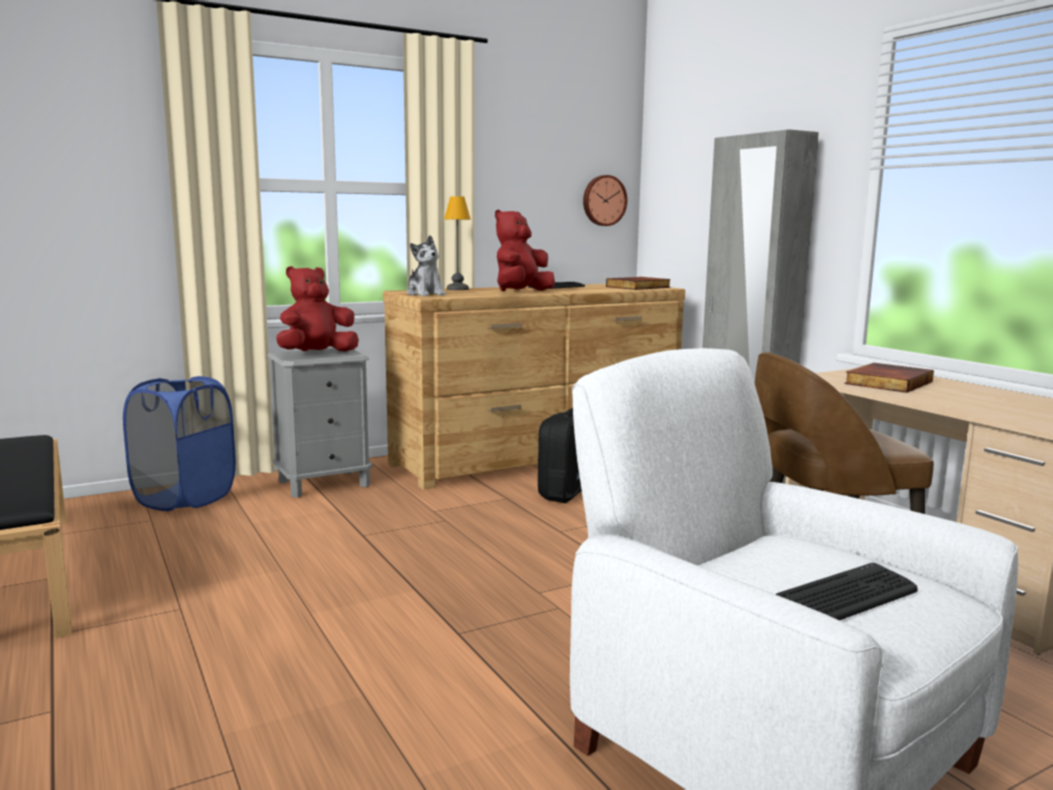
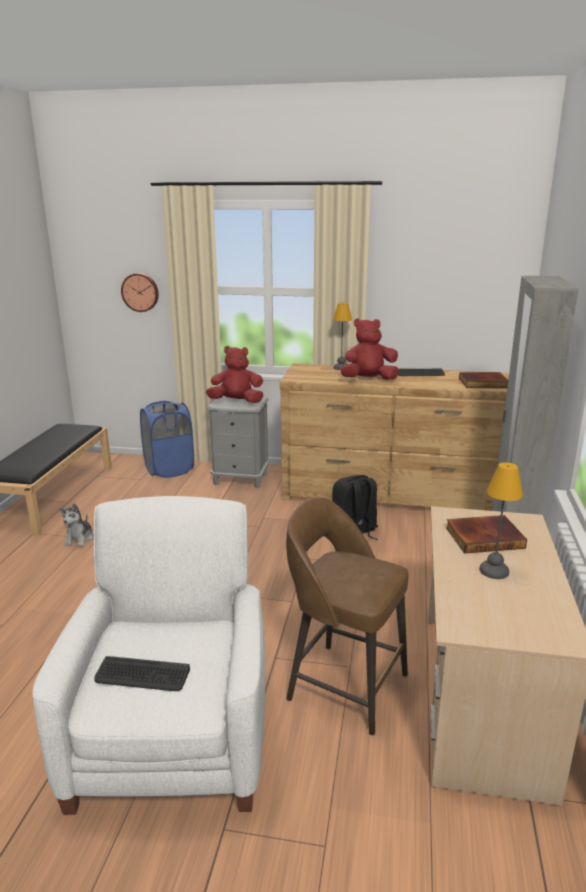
camera: 40 degrees right, 10 degrees up
plush toy [407,235,446,296] -> plush toy moved to [60,503,94,547]
wall clock [583,175,627,226] -> wall clock moved to [121,273,159,312]
none -> table lamp [479,462,523,579]

